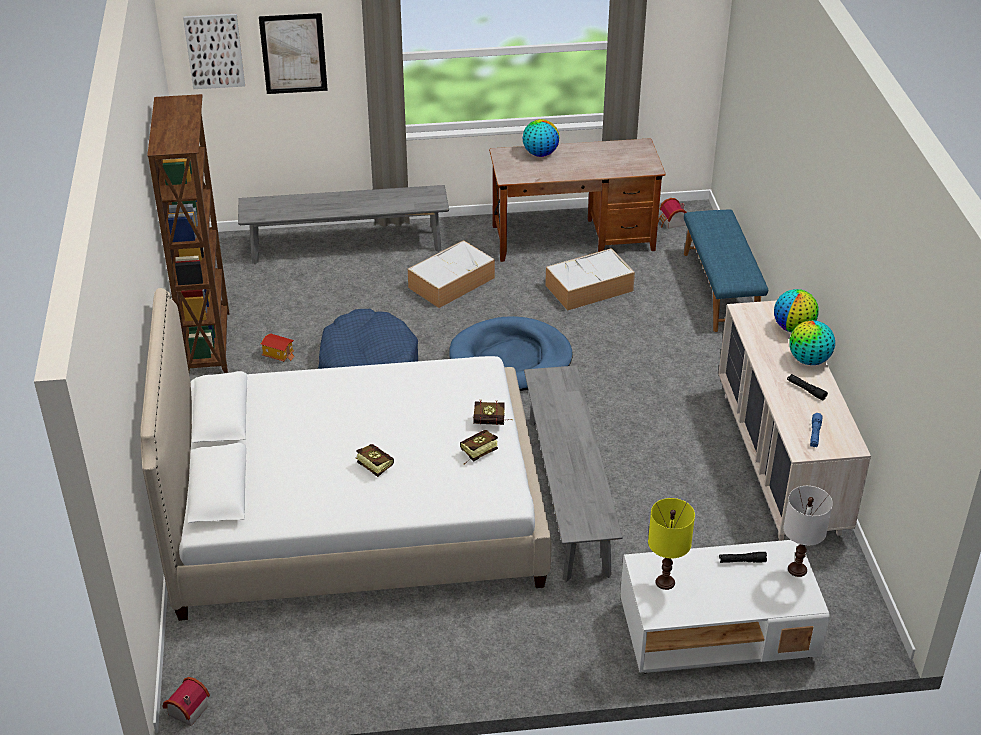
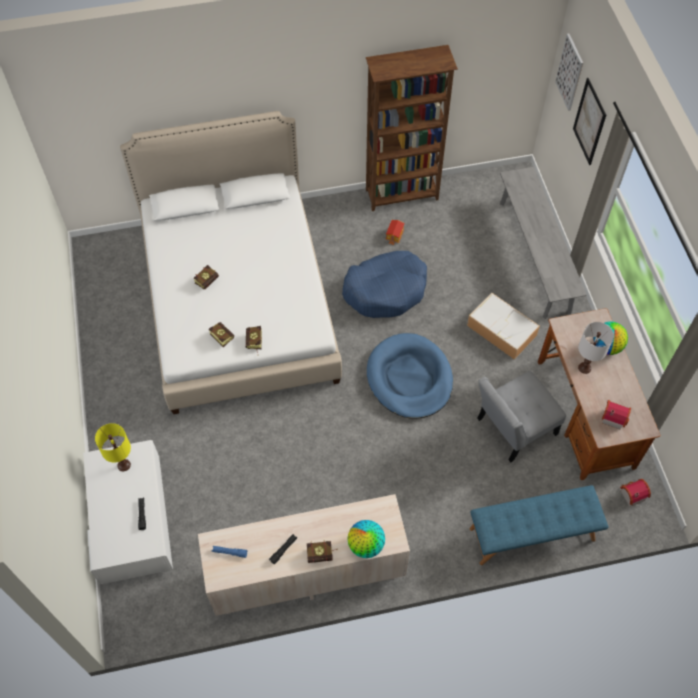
camera: 85 degrees right, 20 degrees up
toy house [162,677,210,726] -> toy house moved to [602,400,631,429]
grey bench [524,365,623,582] -> none
storage box [545,248,635,311] -> grey chair [477,371,566,463]
white table lamp [783,486,833,577] -> white table lamp moved to [578,322,614,374]
globe [789,320,835,365] -> book [307,540,338,563]

